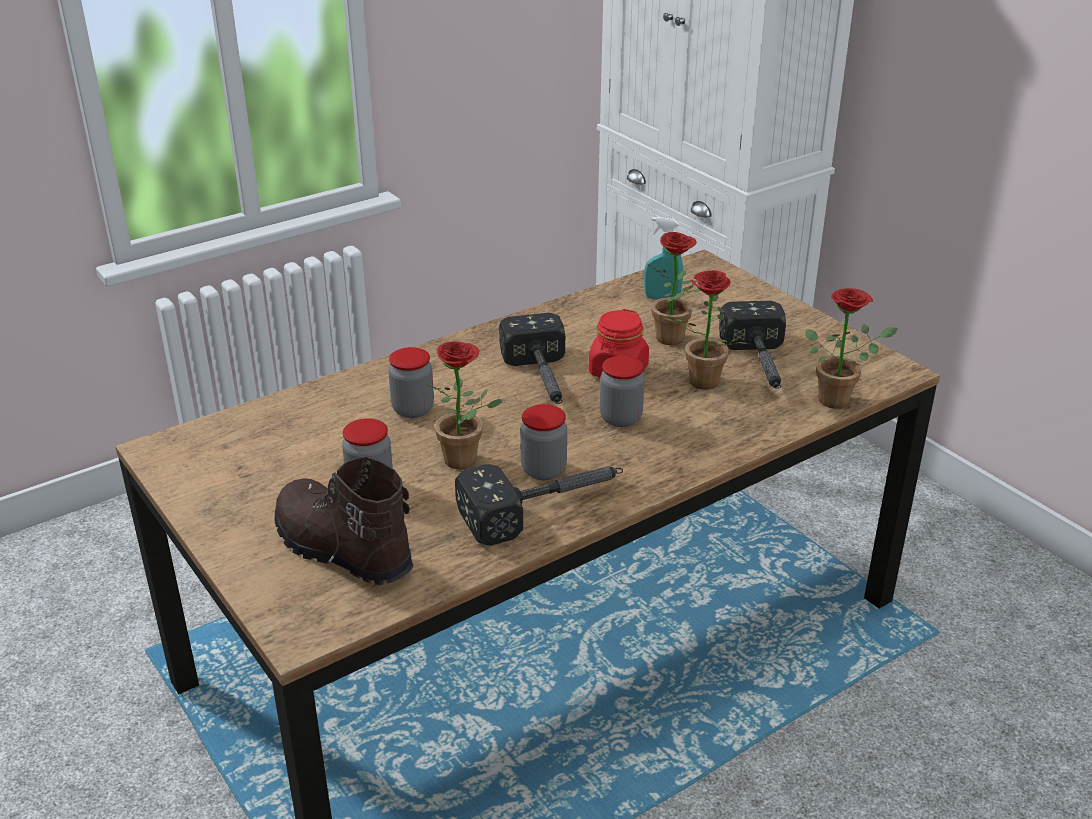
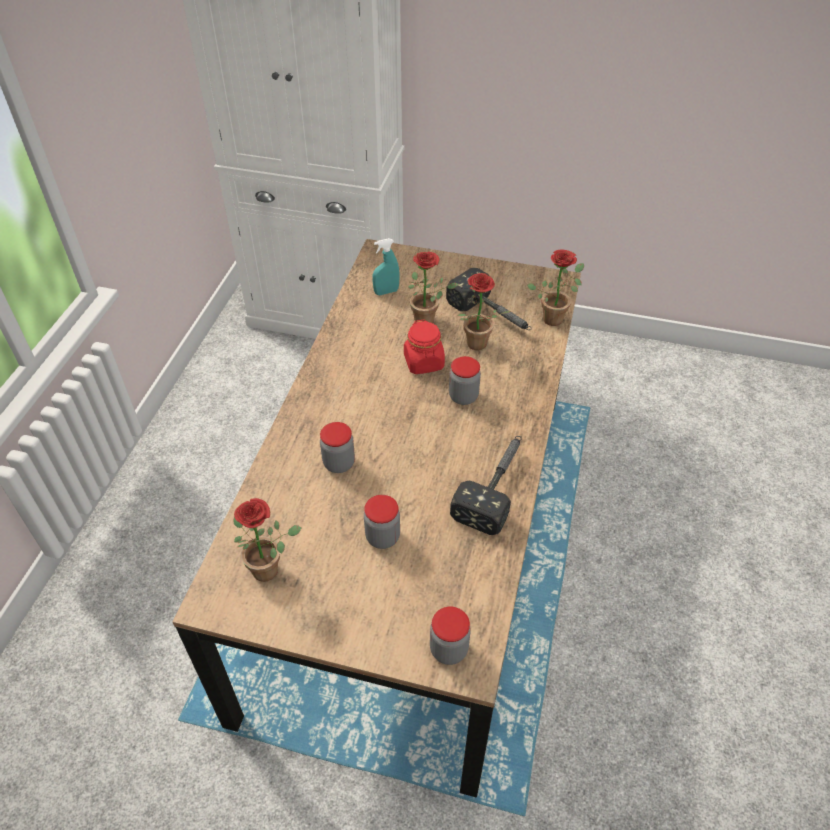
camera: 40 degrees left, 15 degrees up
brown boot [275,456,414,585] -> none
potted plant [426,341,502,469] -> potted plant moved to [233,498,301,582]
hammer [499,313,565,404] -> none
jar [520,404,567,480] -> jar moved to [430,607,471,665]

